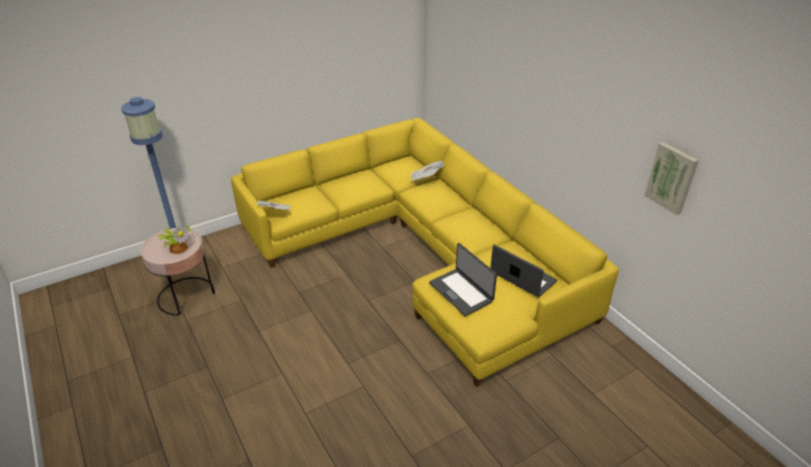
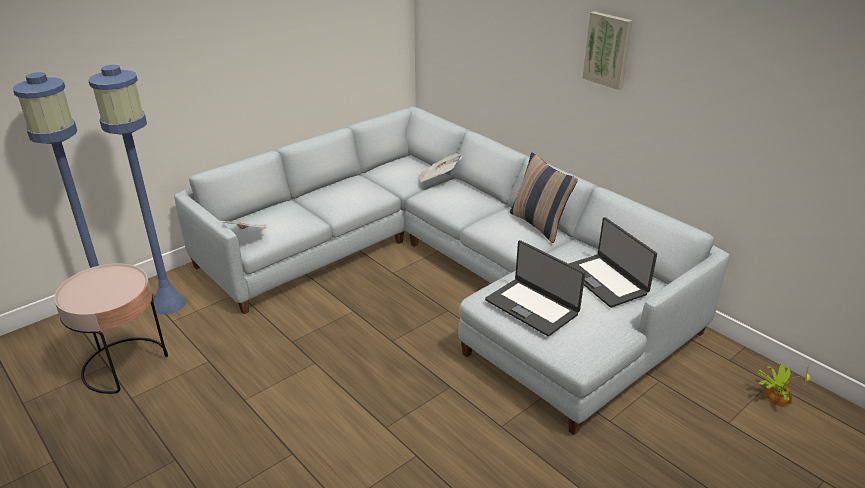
camera: 10 degrees left, 5 degrees down
potted plant [157,225,192,254] -> potted plant moved to [758,363,811,407]
yellow sofa [231,118,619,387] -> grey sofa [174,106,730,435]
laptop [490,245,557,298] -> laptop turned 150 degrees counterclockwise [569,217,657,308]
picture [644,142,699,215] -> picture moved to [583,11,633,90]
none -> blue floor lamp [88,65,186,314]
none -> pillow [510,153,578,243]

